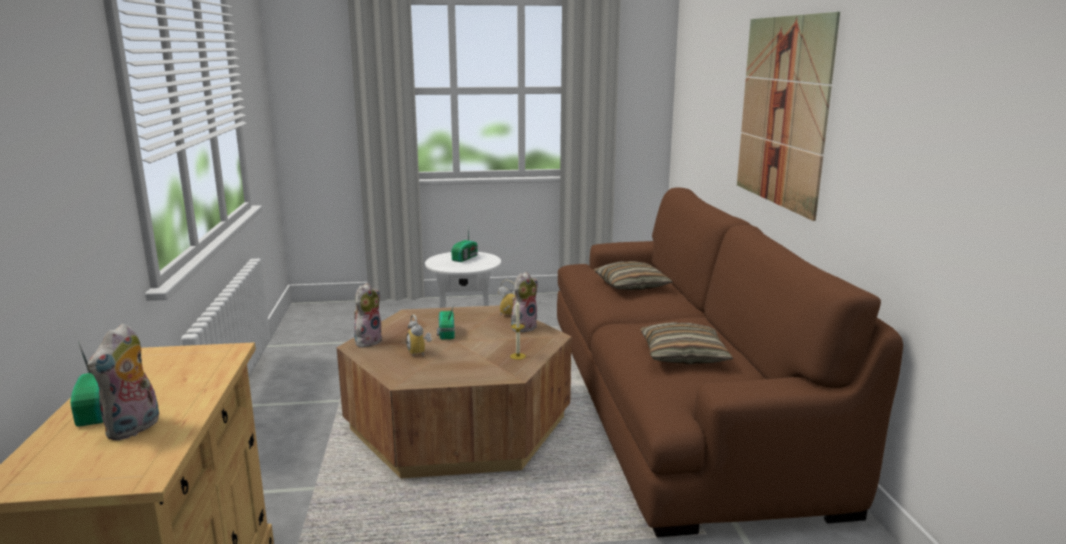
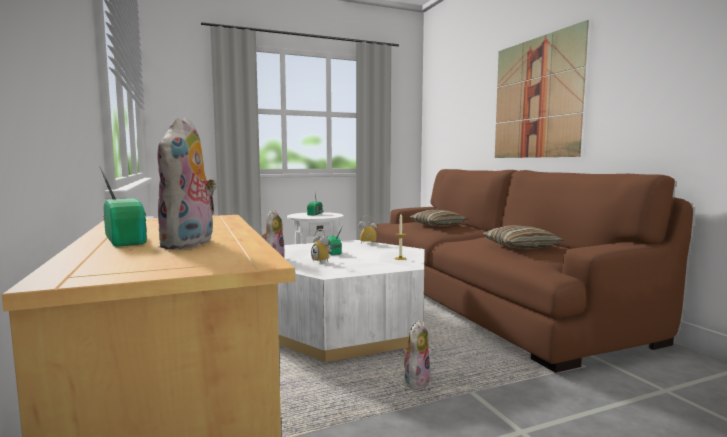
camera: 15 degrees left, 10 degrees down
brown coffee table [337,305,571,479] -> white coffee table [277,240,424,362]
plush toy [511,272,538,332] -> plush toy moved to [402,320,430,391]

